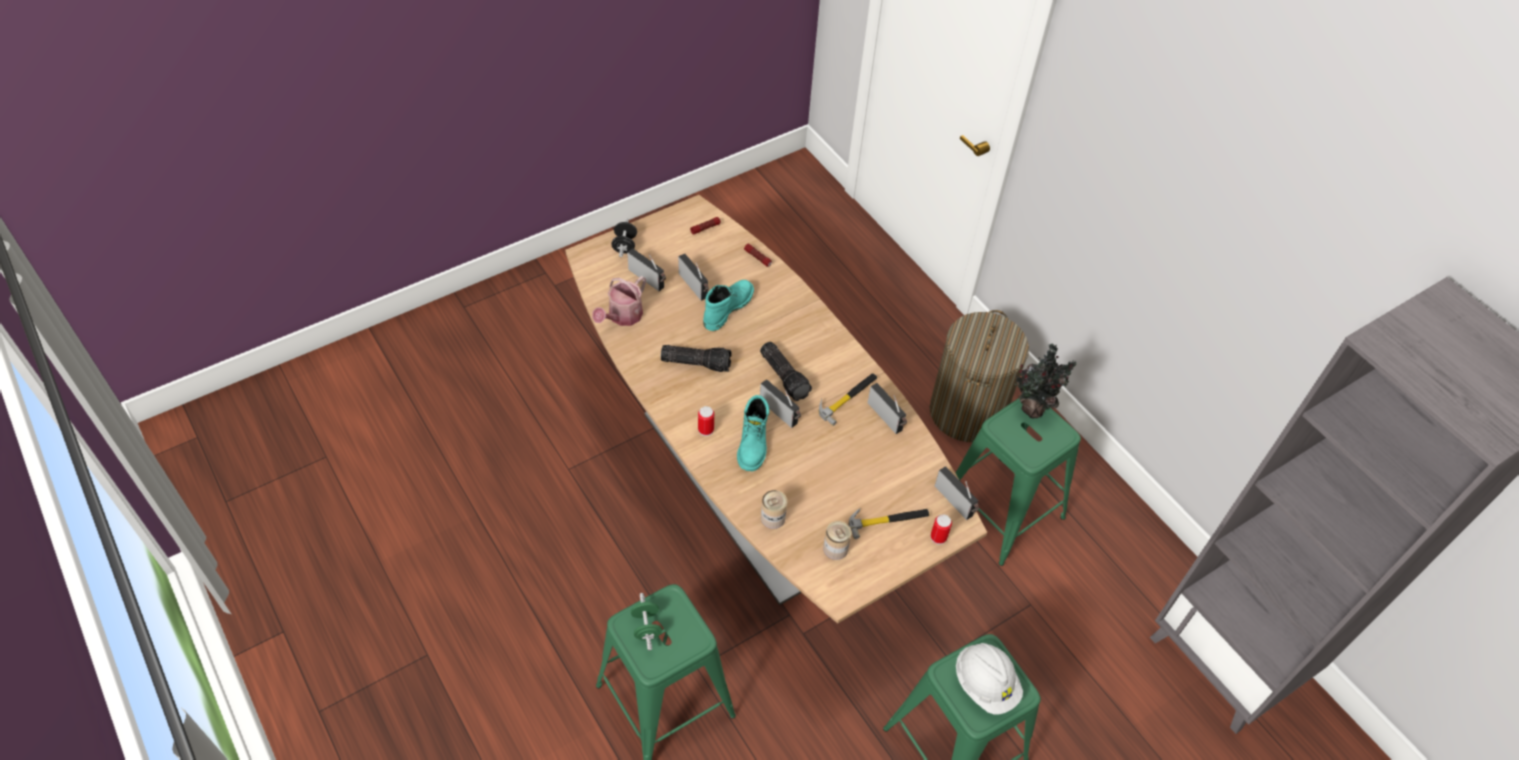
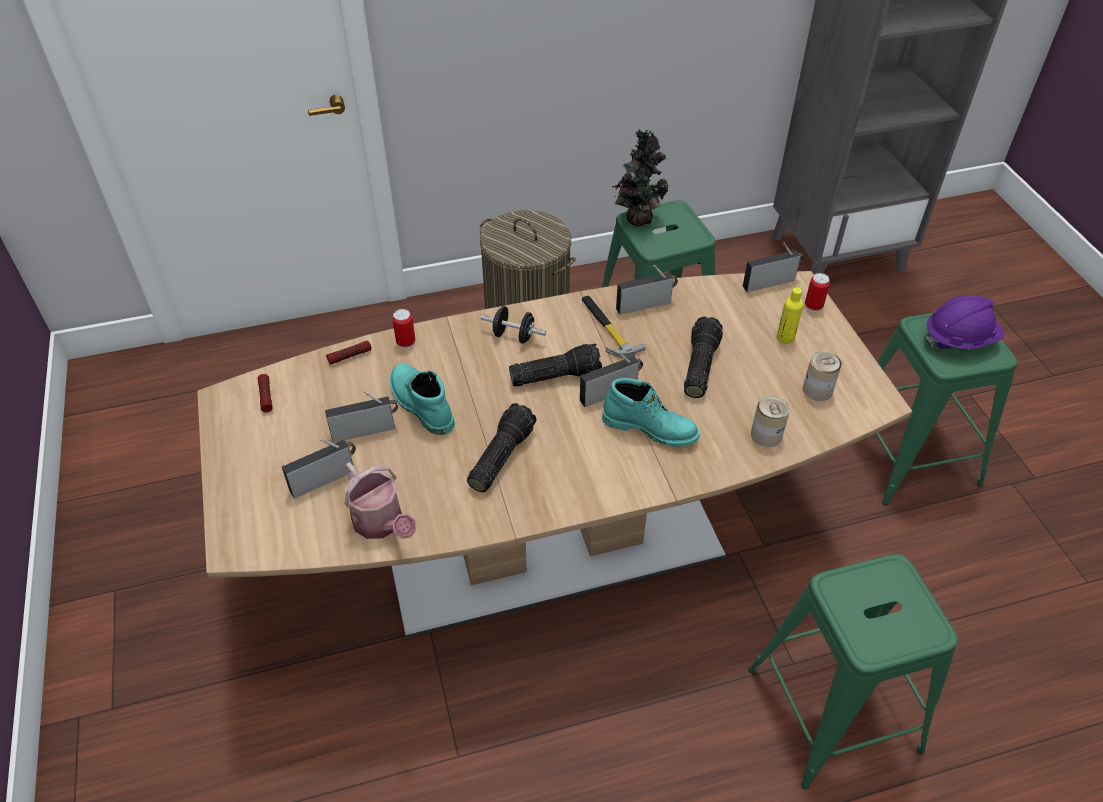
camera: 70 degrees left, 5 degrees down
black dumbbell [611,219,637,257] -> black dumbbell moved to [481,306,546,343]
green dumbbell [631,593,662,651] -> none
can [698,406,714,436] -> can moved to [392,309,415,349]
hammer [849,508,929,539] -> yellow bottle [777,287,803,344]
white hard hat [956,643,1023,715] -> purple hard hat [925,295,1004,350]
none -> flashlight [684,316,723,398]

